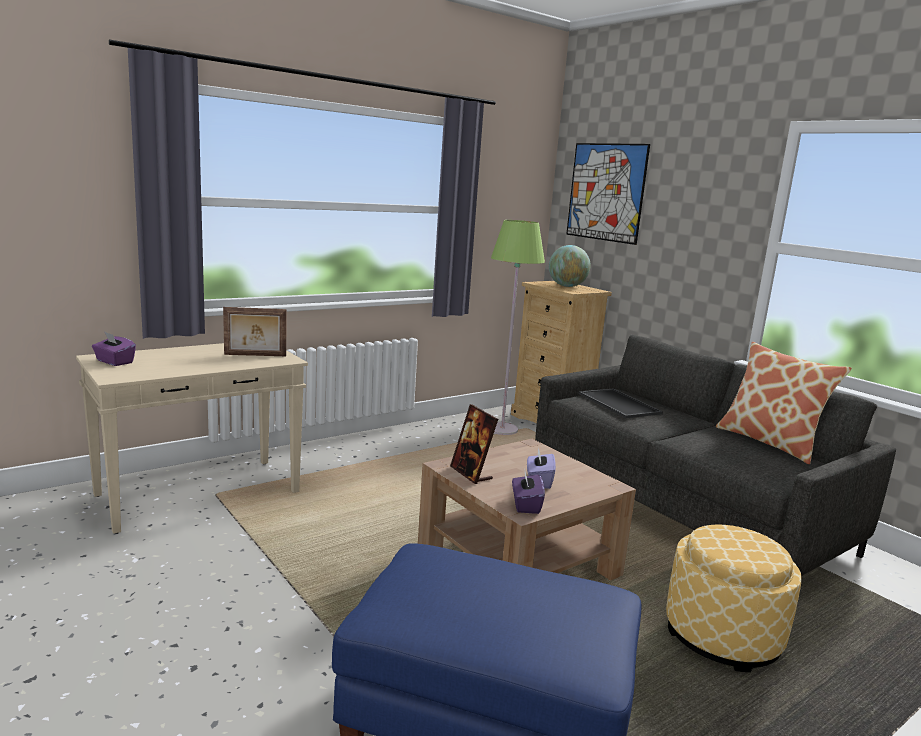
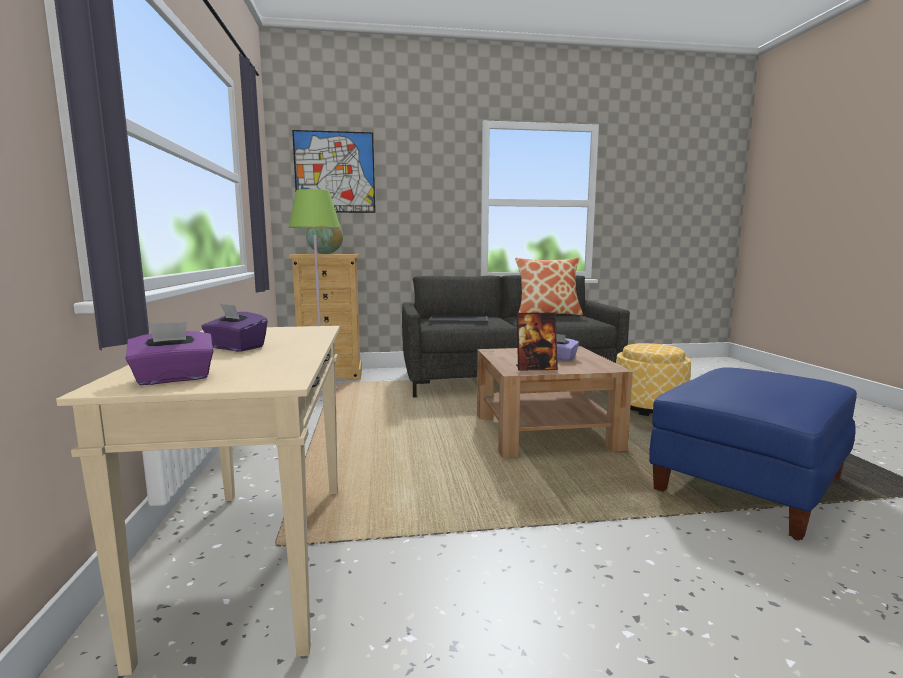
camera: 60 degrees left, 5 degrees down
picture frame [223,307,286,356] -> none
purple tissue box [512,472,545,514] -> purple tissue box moved to [201,303,268,352]

